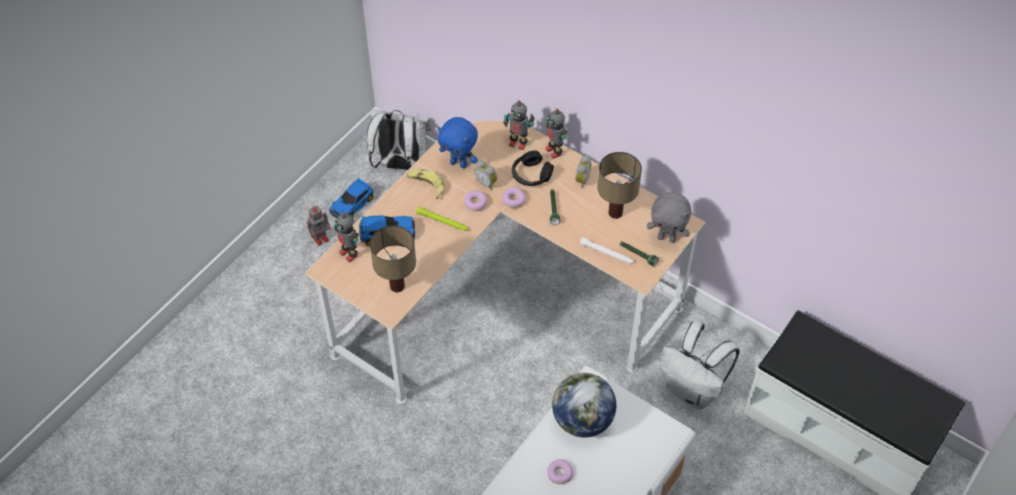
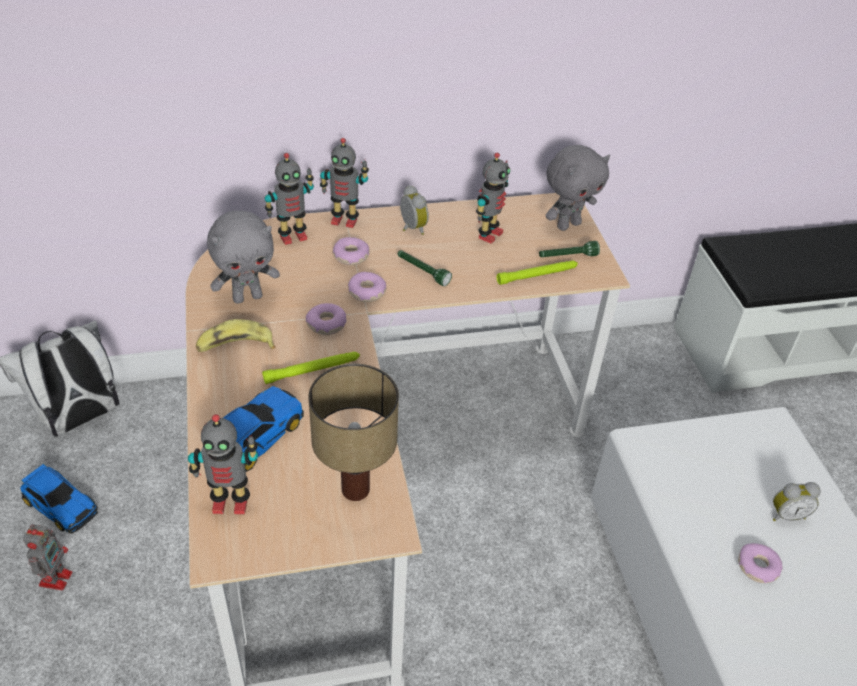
camera: 50 degrees left, 10 degrees down
toy car [329,178,374,218] -> toy car turned 45 degrees counterclockwise [20,464,98,534]
blue plush toy [438,117,478,168] -> grey plush toy [207,211,280,304]
alarm clock [474,160,497,190] -> alarm clock moved to [773,482,821,521]
black headphones [512,150,554,186] -> donut [333,237,369,265]
globe [552,373,616,438] -> none
white flashlight [580,237,634,264] -> green flashlight [497,260,578,285]
table lamp [597,152,642,219] -> toy robot [476,152,510,244]
white backpack [659,321,740,409] -> none

